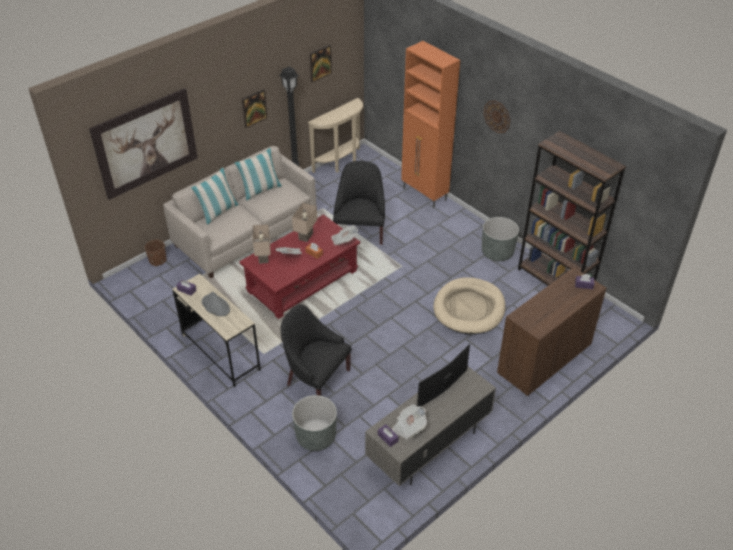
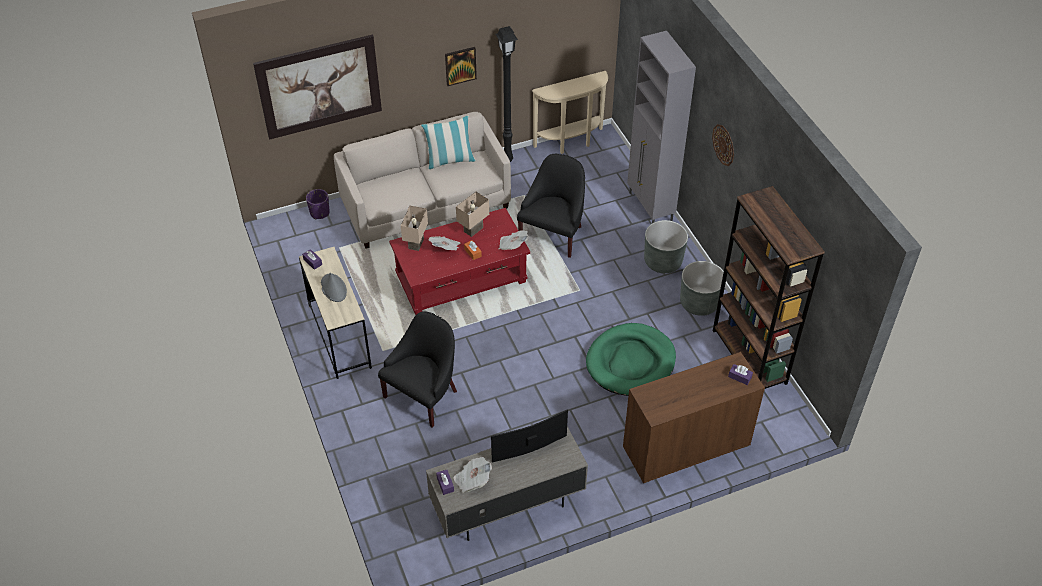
camera: 20 degrees right, 5 degrees up
brown planter [145,239,167,267] -> purple planter [306,189,330,219]
pillow [191,167,239,225] -> none
black armchair [281,305,352,396] -> black armchair turned 75 degrees clockwise [378,311,457,428]
grey planter [292,395,337,451] -> grey planter moved to [644,220,688,273]
picture [310,45,332,82] -> none
orange cabinet [401,41,460,208] -> grey cabinet [627,31,696,223]
beige dog bed [433,277,506,334] -> green dog bed [586,323,676,396]

